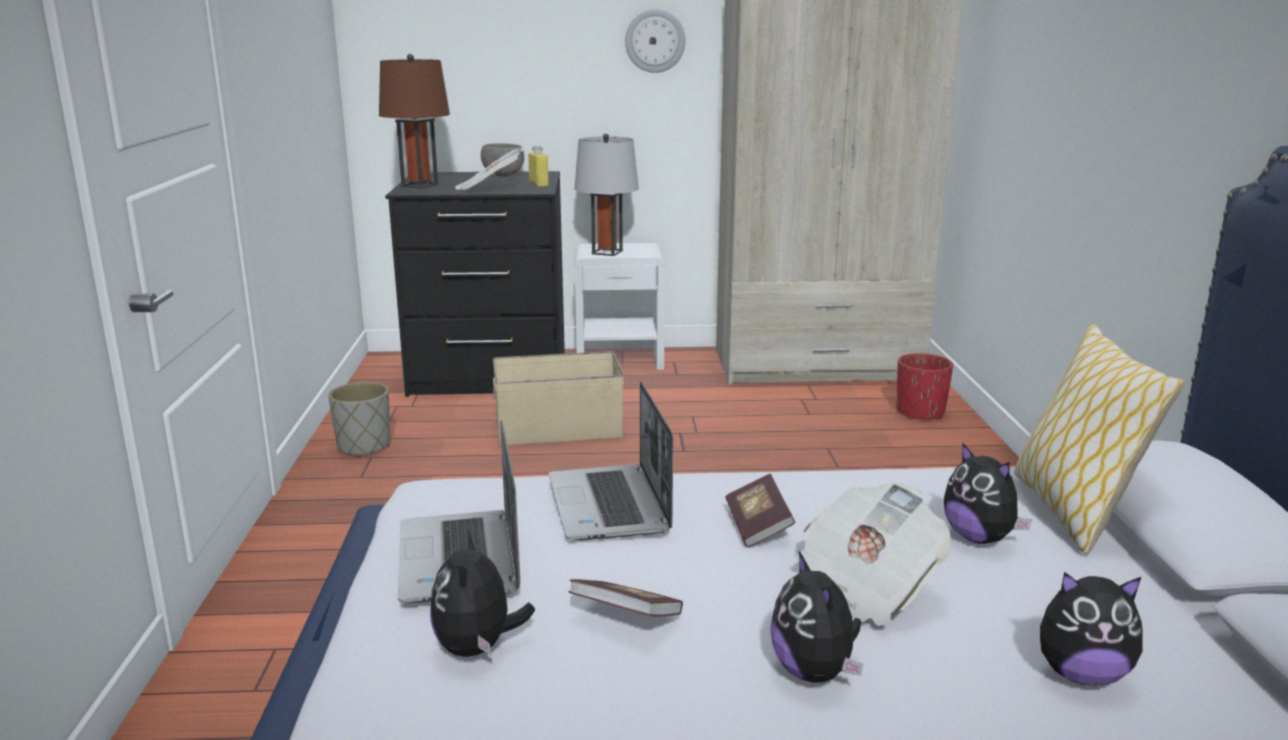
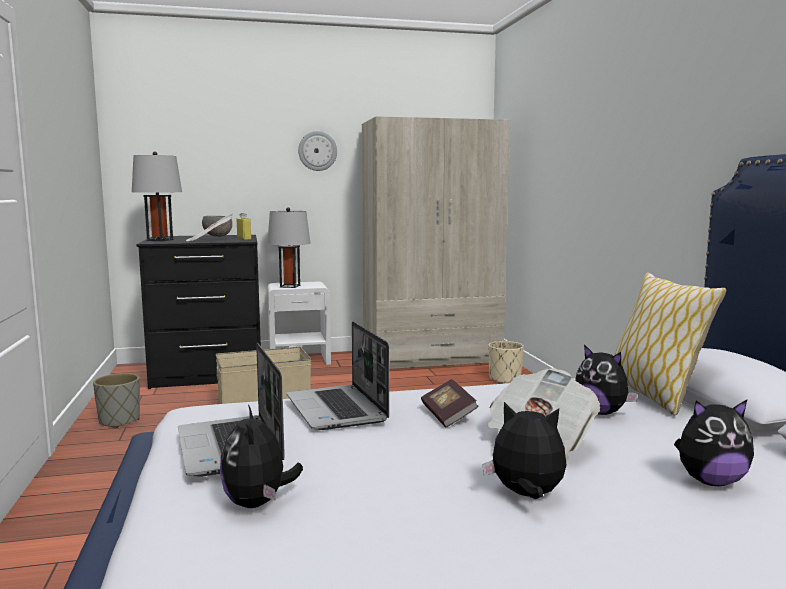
camera: 10 degrees left, 10 degrees down
brown table lamp [379,54,450,188] -> grey table lamp [132,151,182,241]
book [568,579,683,617] -> none
plush toy [770,550,863,682] -> plush toy turned 135 degrees clockwise [482,402,567,499]
red planter [897,353,953,420] -> beige planter [488,341,524,383]

